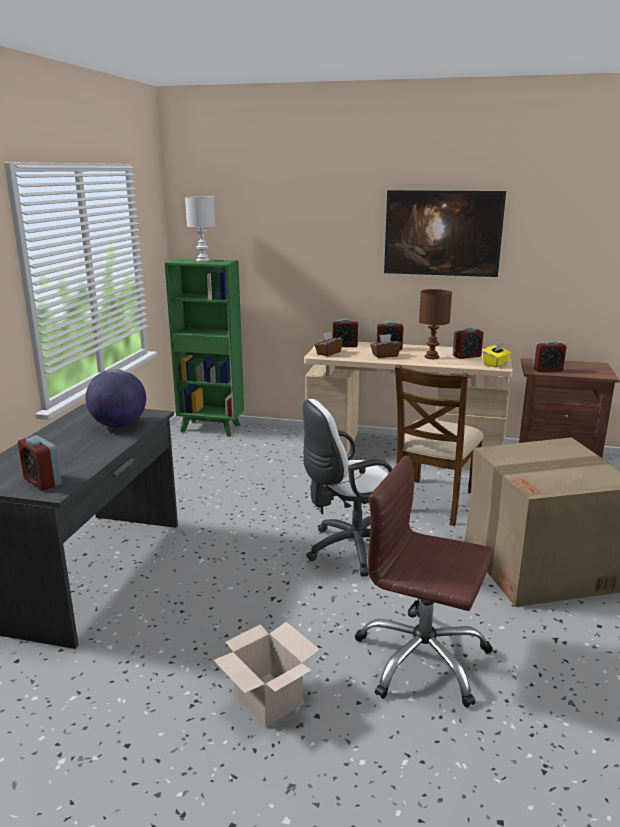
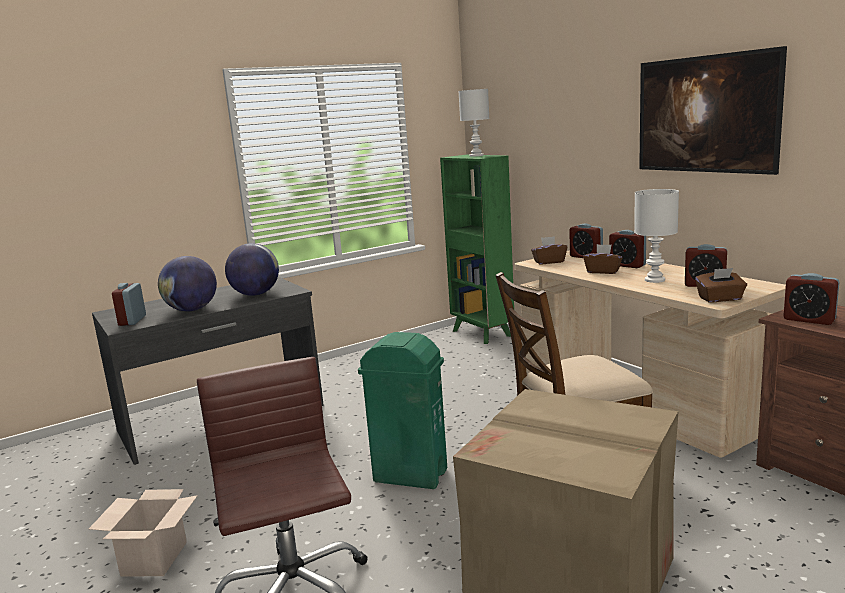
camera: 45 degrees right, 5 degrees down
white office chair [303,399,393,577] -> green trash can [358,332,447,489]
brown table lamp [419,289,452,359] -> white table lamp [634,189,679,283]
yellow tissue box [482,343,511,368] -> brown tissue box [695,268,747,302]
none -> globe [158,256,217,312]

